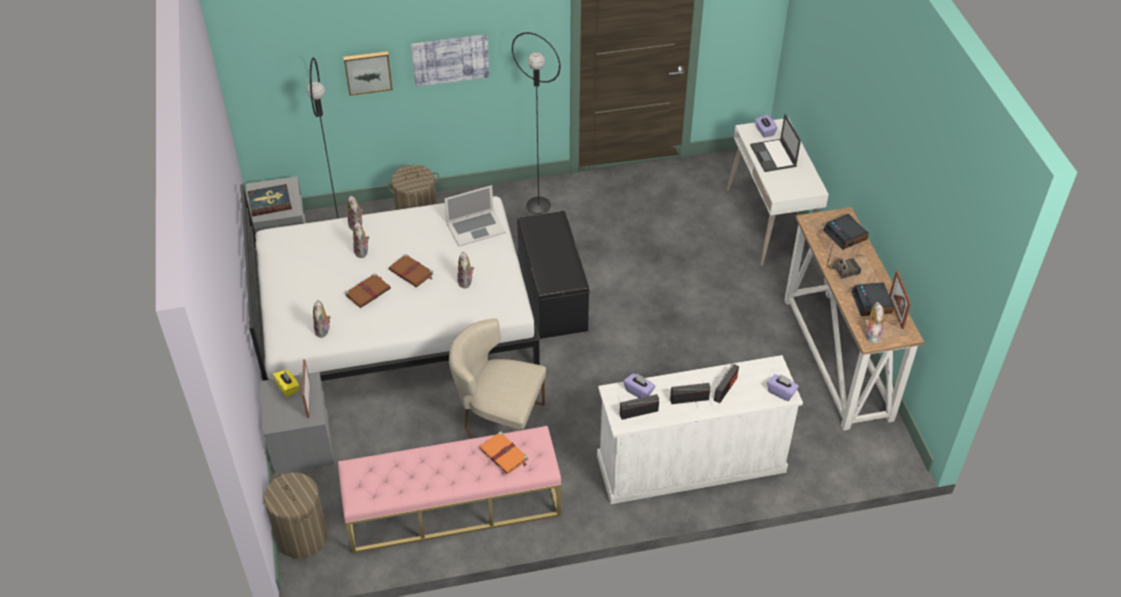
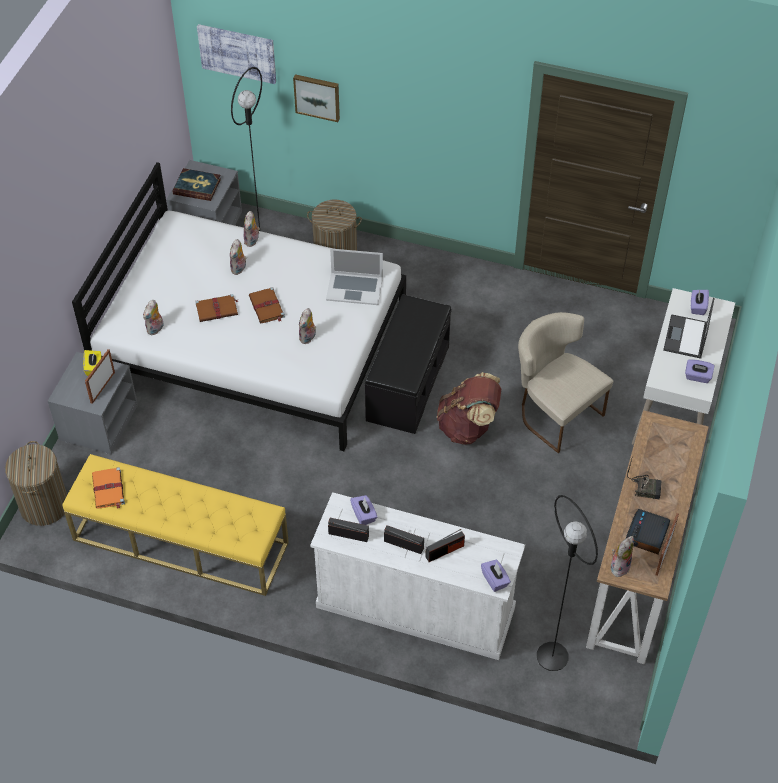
camera: 30 degrees right, 5 degrees up
pink bench [338,426,561,554] -> yellow bench [63,454,289,596]
picture [411,34,489,87] -> picture moved to [197,24,276,84]
beige chair [449,318,546,438] -> beige chair moved to [518,312,613,453]
orange book [479,431,528,474] -> orange book moved to [92,467,125,509]
black floor lamp [512,32,560,214] -> black floor lamp moved to [537,495,598,671]
alarm clock [824,214,869,250] -> none
none -> brown backpack [437,372,501,444]
none -> purple tissue box [685,359,715,383]

